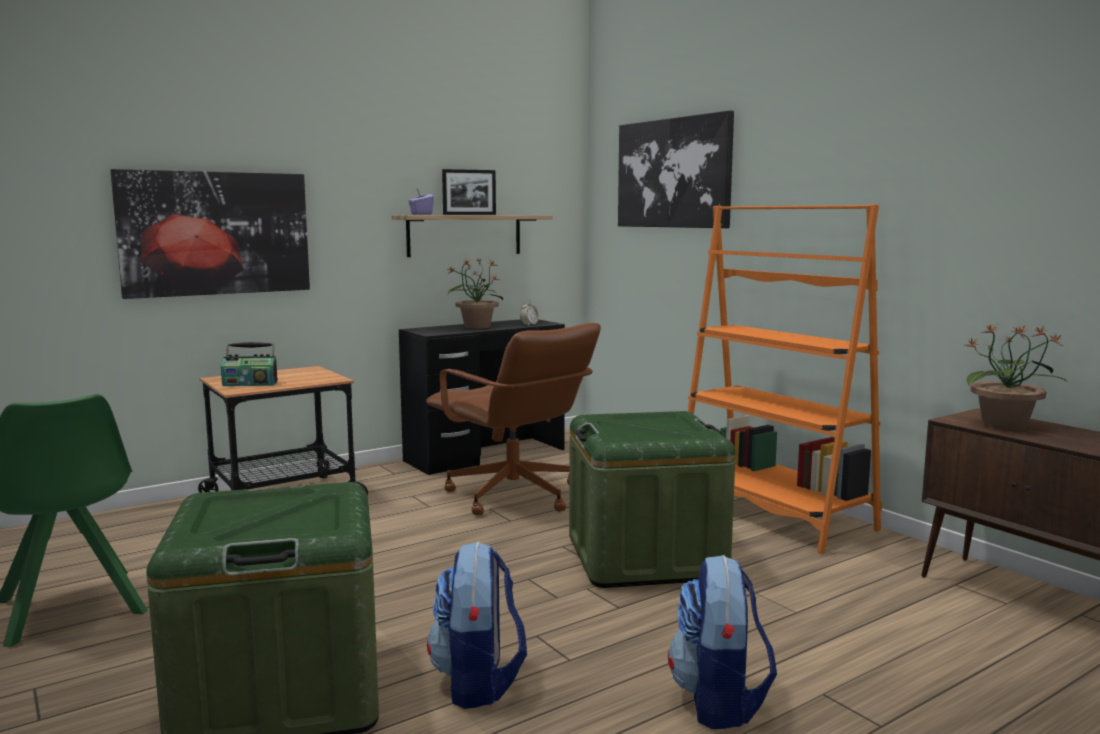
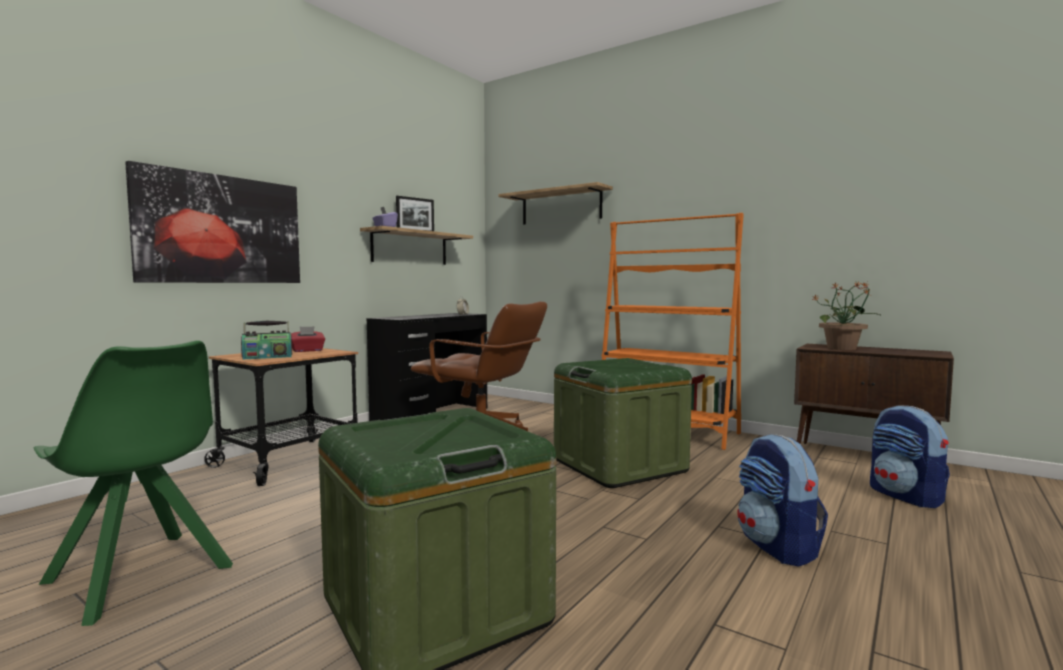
camera: 20 degrees left, 5 degrees down
backpack [427,541,527,709] -> backpack moved to [870,405,950,508]
potted plant [447,258,503,329] -> none
picture [618,110,734,228] -> shelf [498,182,613,225]
none -> red tissue box [291,326,325,352]

